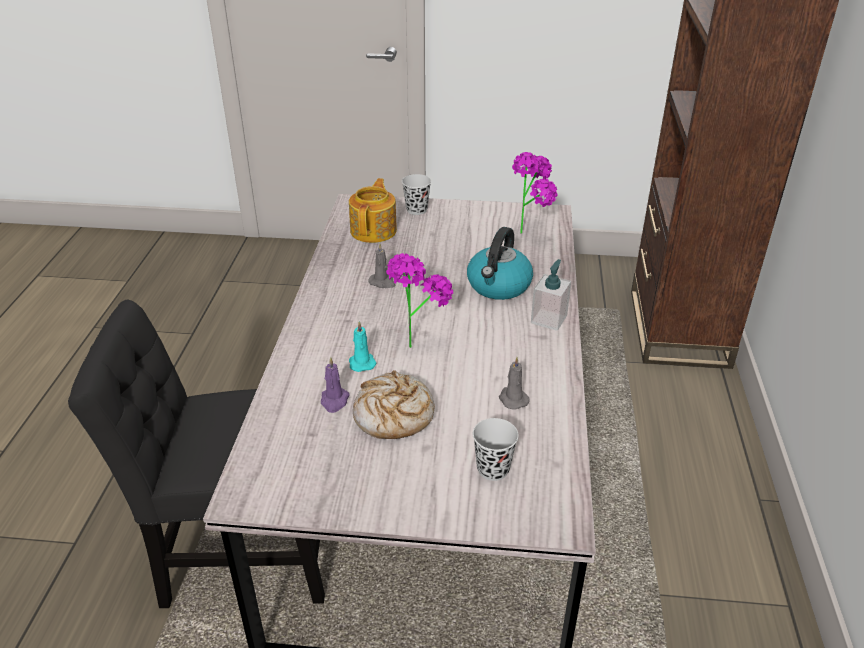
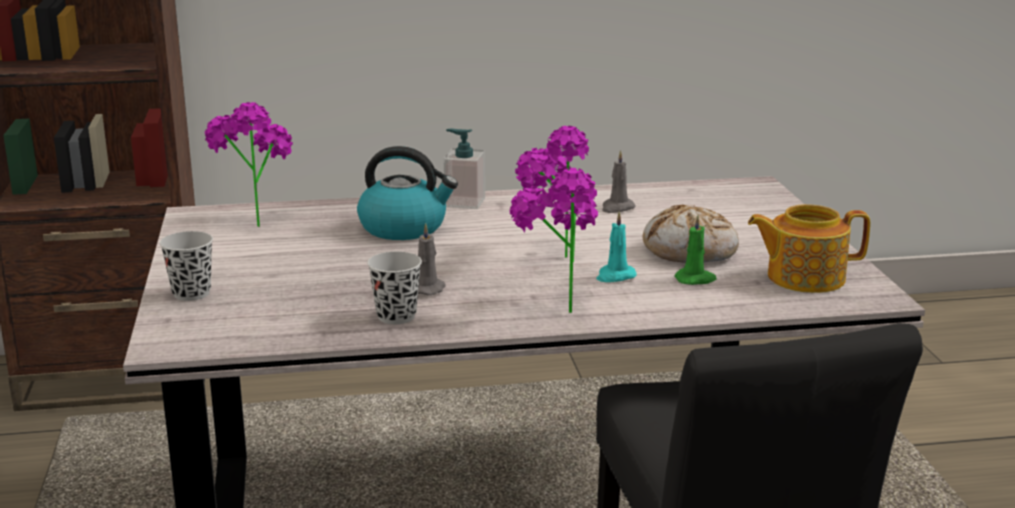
camera: 105 degrees left, 15 degrees down
purple candle [321,357,350,413] -> green candle [674,215,717,285]
teapot [349,178,397,243] -> teapot moved to [748,204,870,293]
black cup [473,418,519,481] -> black cup moved to [367,251,422,324]
none -> potted plant [510,168,598,313]

